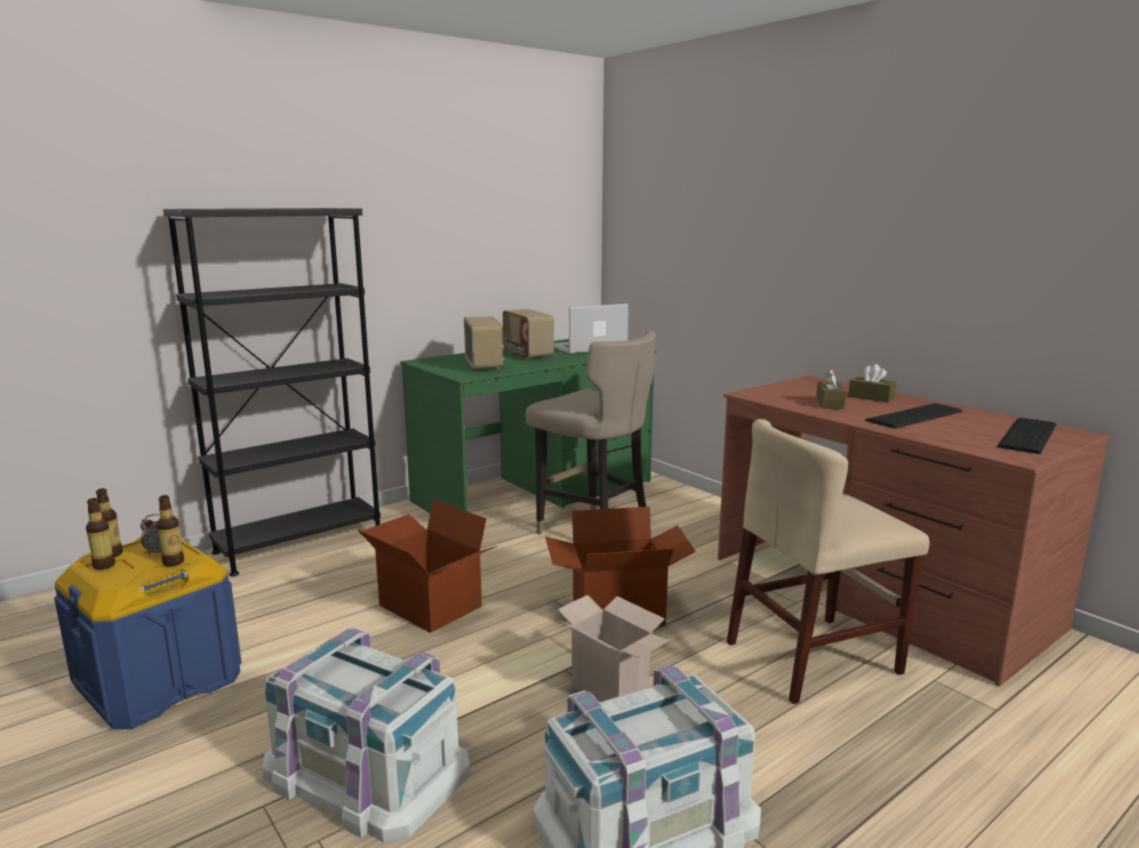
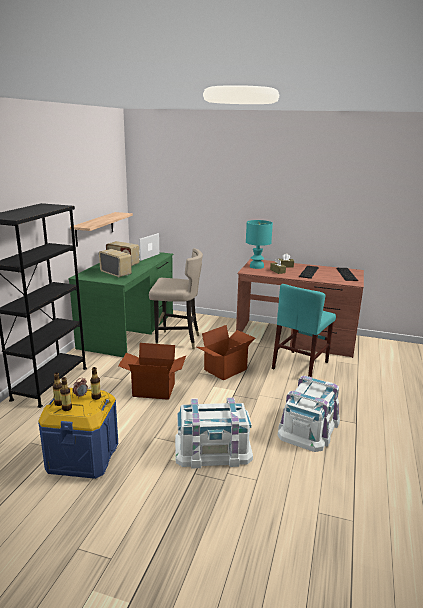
camera: 35 degrees left, 5 degrees up
cardboard box [557,595,669,702] -> none
beige chair [727,419,929,704] -> turquoise chair [272,284,336,377]
none -> shelf [70,212,133,247]
none -> turquoise table lamp [246,220,273,269]

